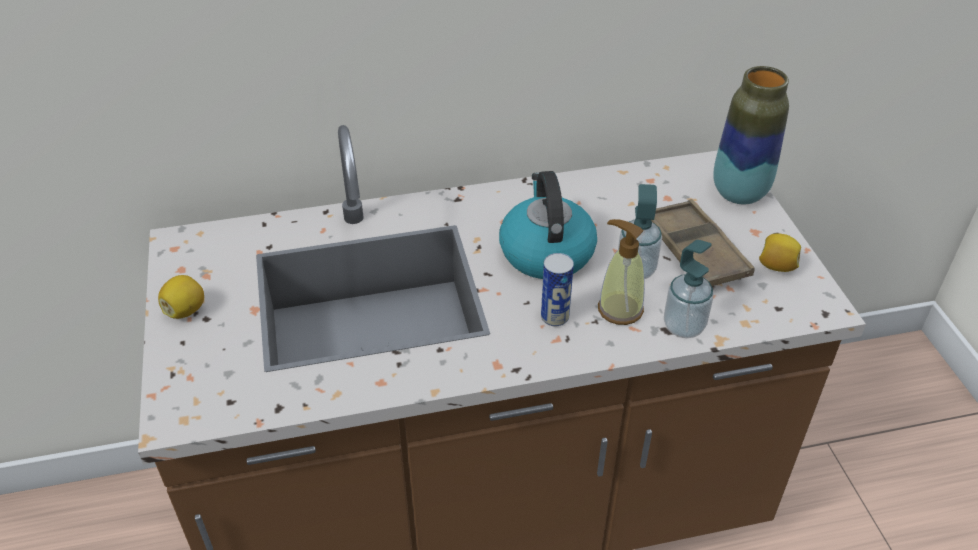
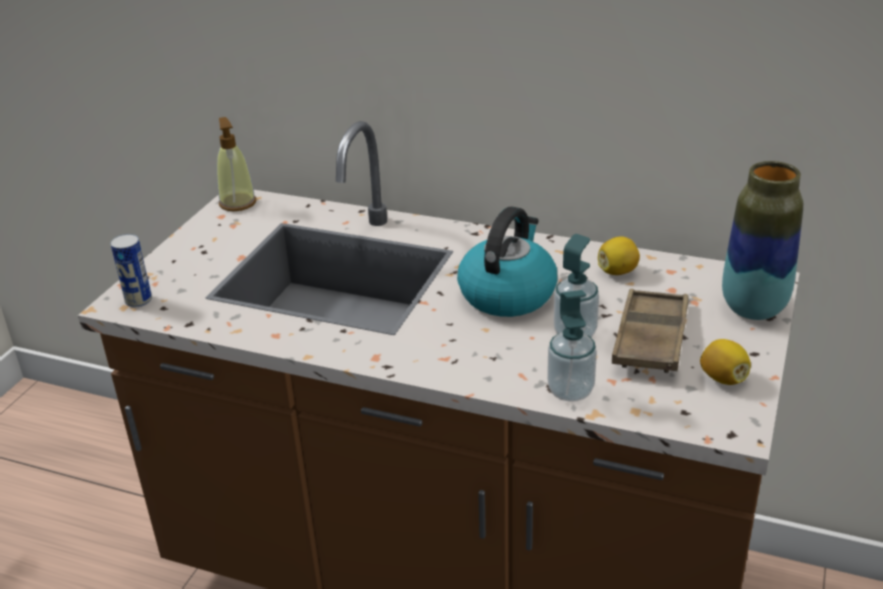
camera: 35 degrees right, 10 degrees down
lemon [158,275,204,319] -> lemon moved to [598,236,640,275]
can [541,253,574,326] -> can moved to [110,234,152,307]
soap dispenser [598,219,645,325] -> soap dispenser moved to [217,117,256,211]

